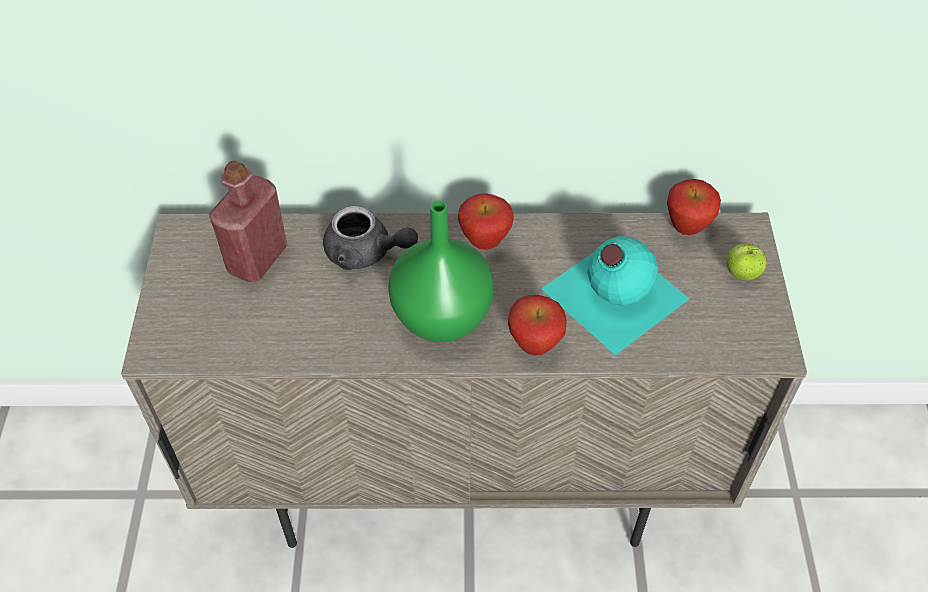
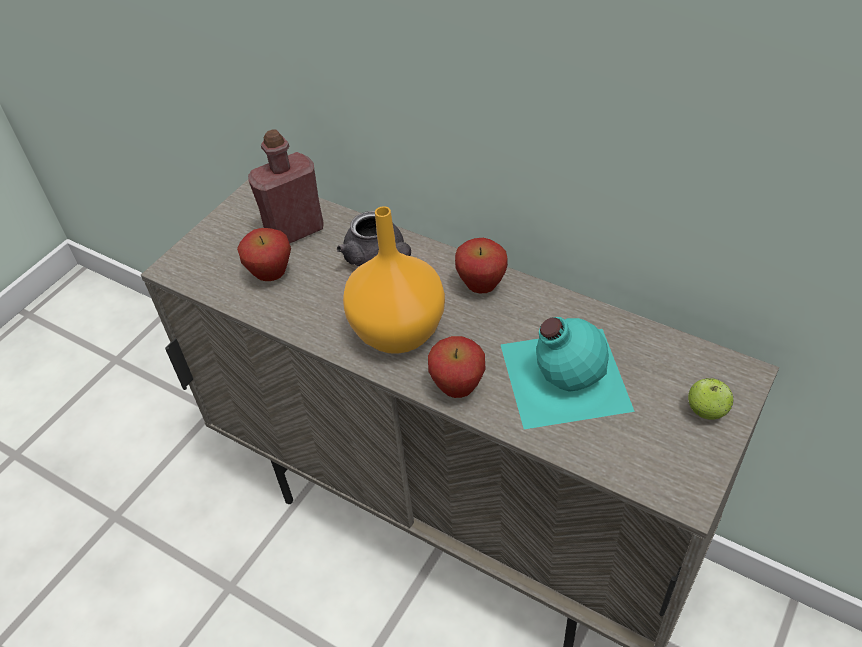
camera: 35 degrees right, 5 degrees down
green vase [388,201,494,342] -> orange vase [343,206,445,354]
apple [667,179,721,235] -> apple moved to [237,228,291,281]

